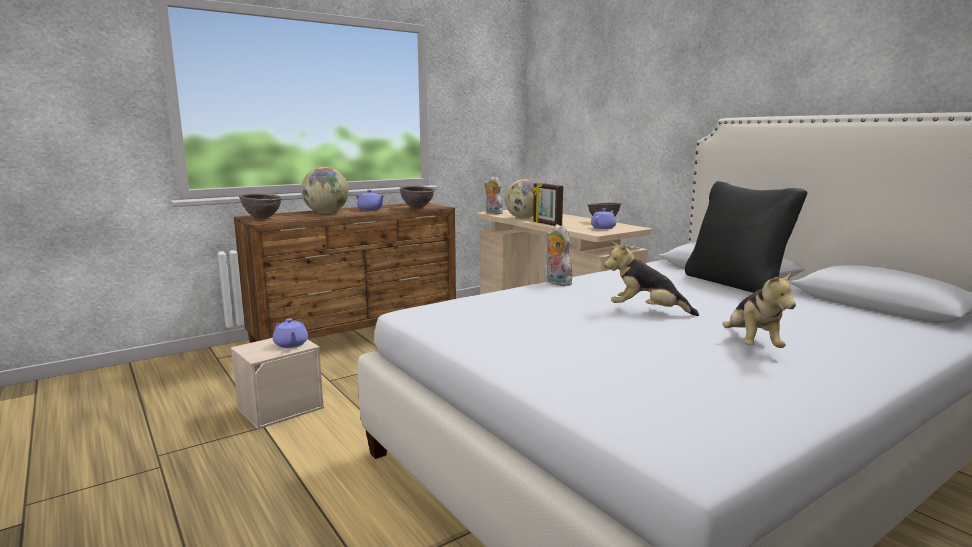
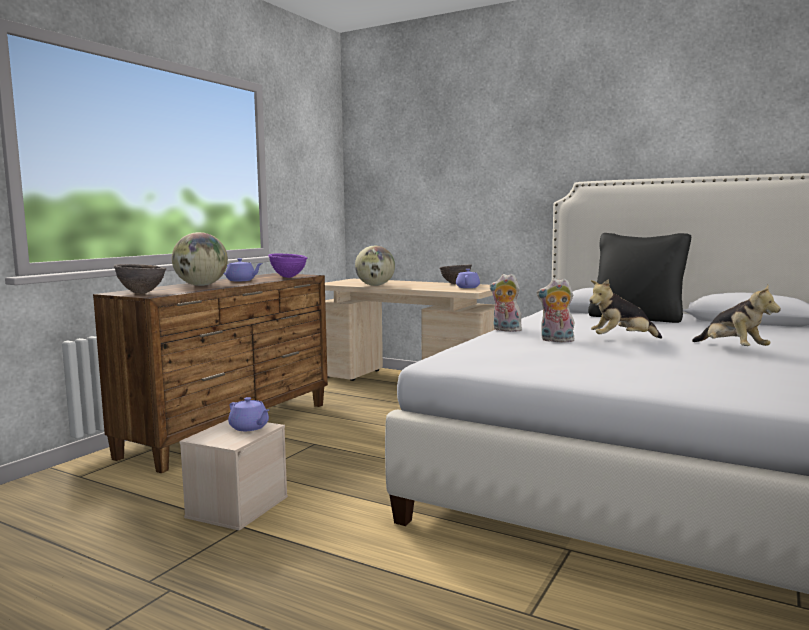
camera: 25 degrees left, 5 degrees down
brown bowl [400,186,435,209] -> purple bowl [268,253,307,278]
plush toy [485,177,503,214] -> plush toy moved to [537,278,574,342]
picture frame [533,183,563,226] -> none

